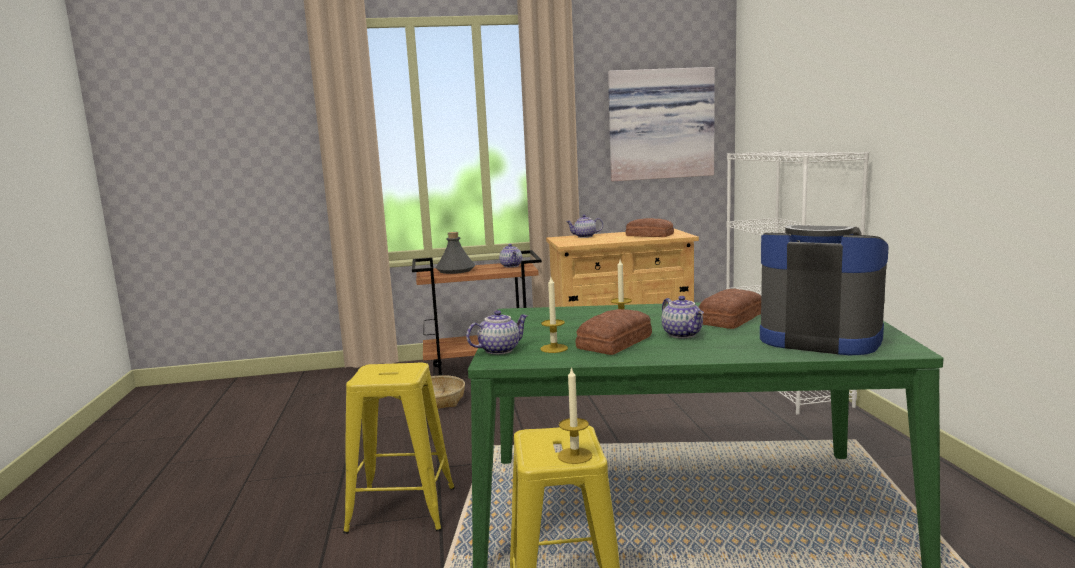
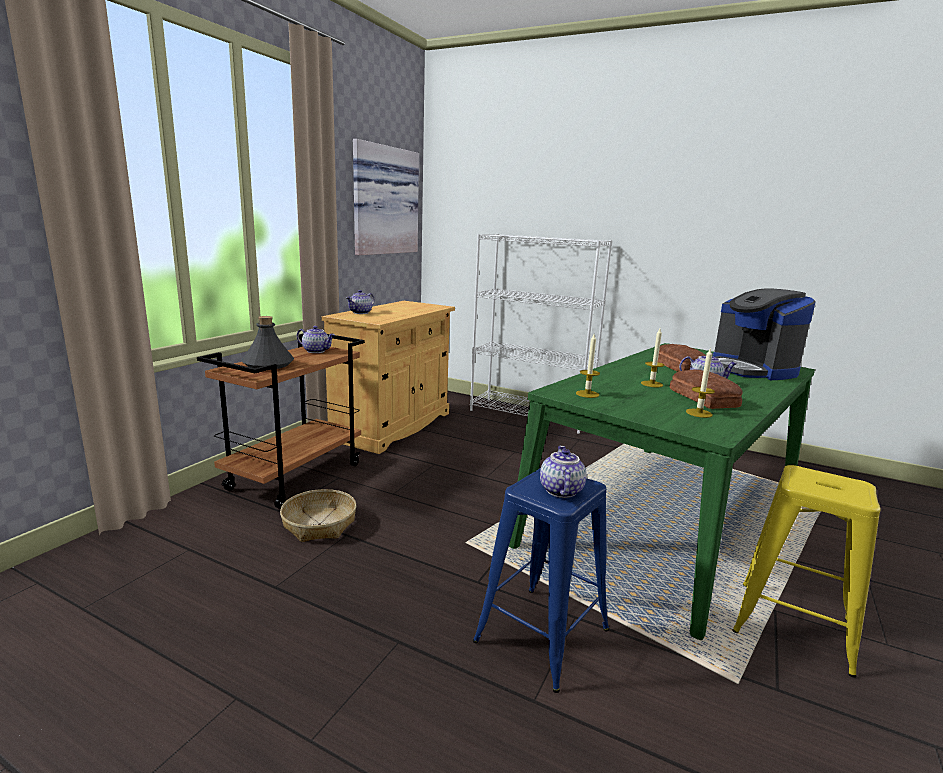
camera: 55 degrees left, 5 degrees up
yellow stool [343,362,455,534] -> blue stool [473,468,609,693]
teapot [466,310,528,355] -> teapot moved to [540,446,587,498]
candle [558,367,592,464] -> candle moved to [576,334,600,398]
bread [625,218,674,237] -> none
coffee machine [760,225,889,355] -> coffee machine turned 90 degrees counterclockwise [713,288,816,380]

